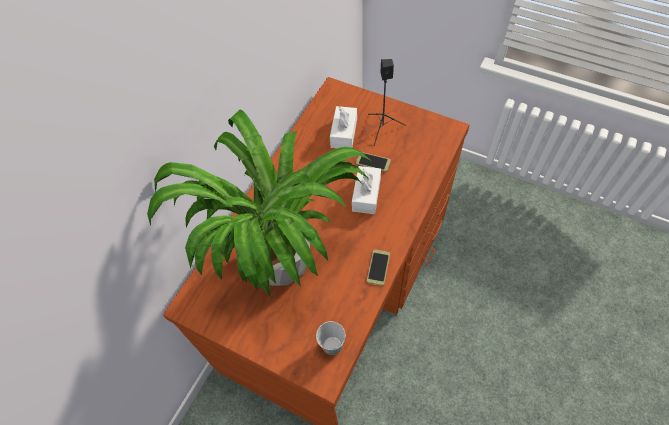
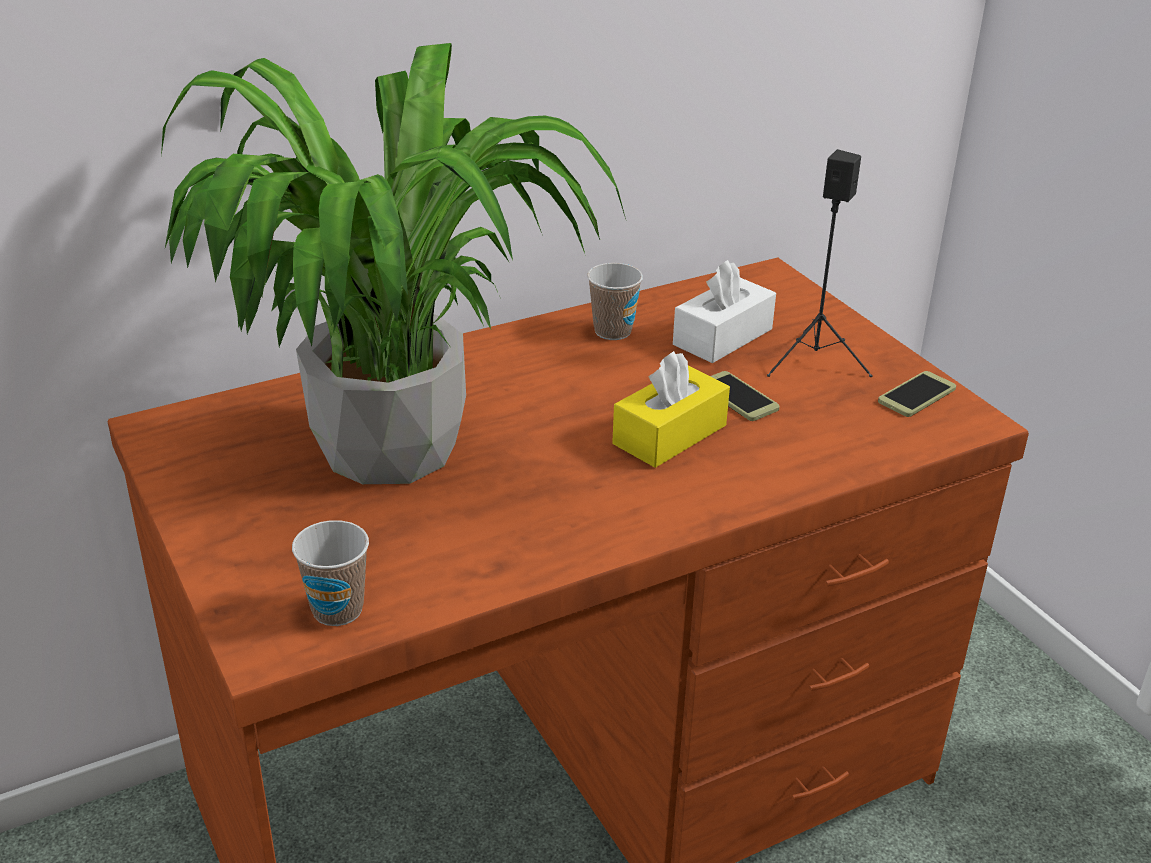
camera: 30 degrees right, 25 degrees down
white tissue box [352,166,381,214] -> yellow tissue box [612,351,730,468]
phone [367,249,390,286] -> phone moved to [878,371,956,417]
none -> cup [587,263,643,340]

